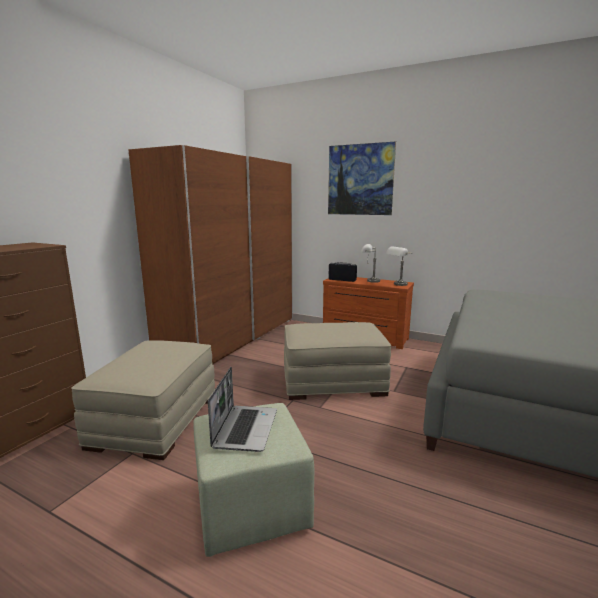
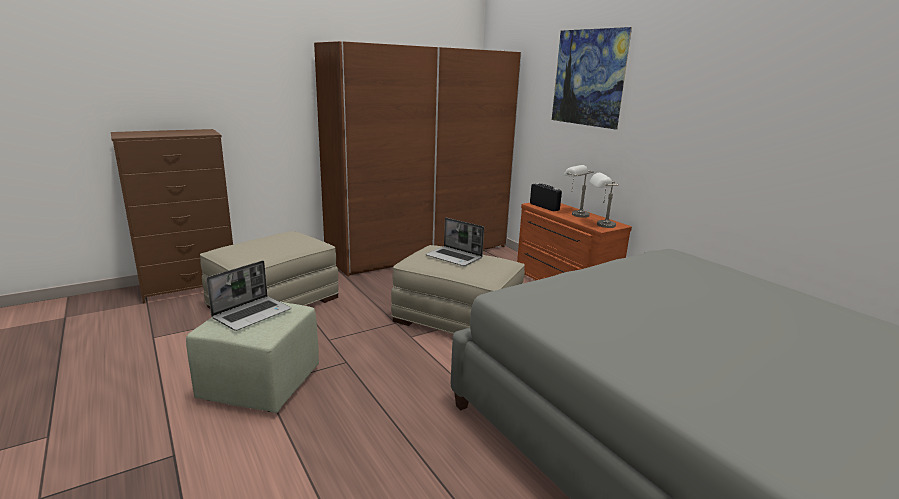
camera: 30 degrees right, 5 degrees up
none -> laptop [426,218,484,266]

